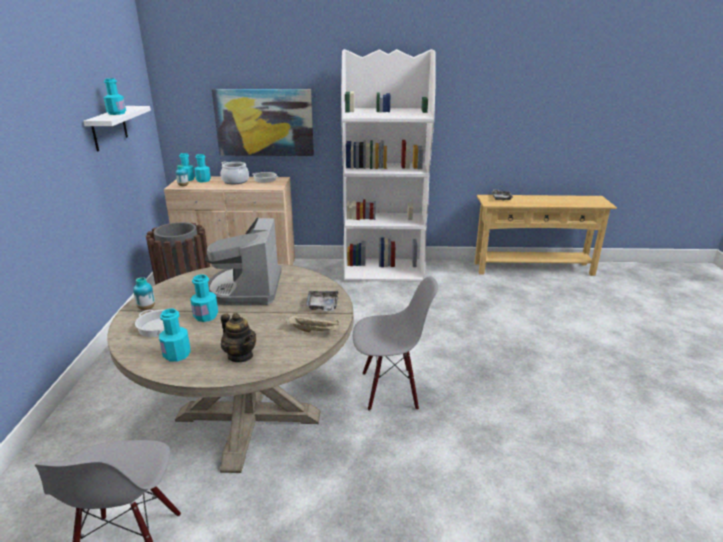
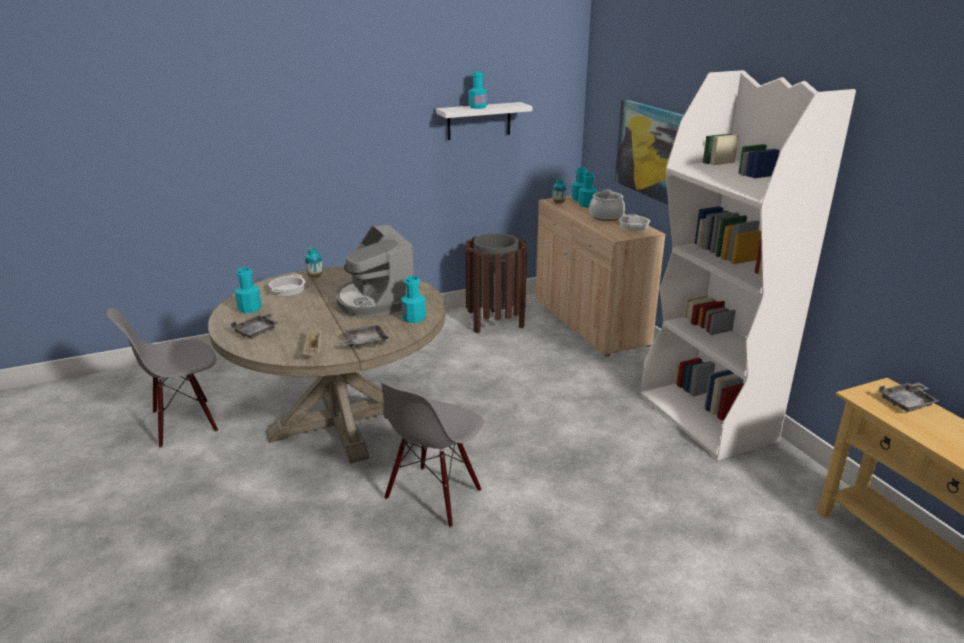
camera: 65 degrees right, 0 degrees up
turquoise bottle [190,274,218,322] -> turquoise bottle moved to [401,276,426,323]
coffee machine [205,217,282,305] -> coffee machine turned 90 degrees counterclockwise [336,225,414,317]
teapot [221,313,256,362] -> grey tray [231,312,278,338]
grey chair [353,276,438,411] -> grey chair turned 60 degrees clockwise [381,383,484,528]

